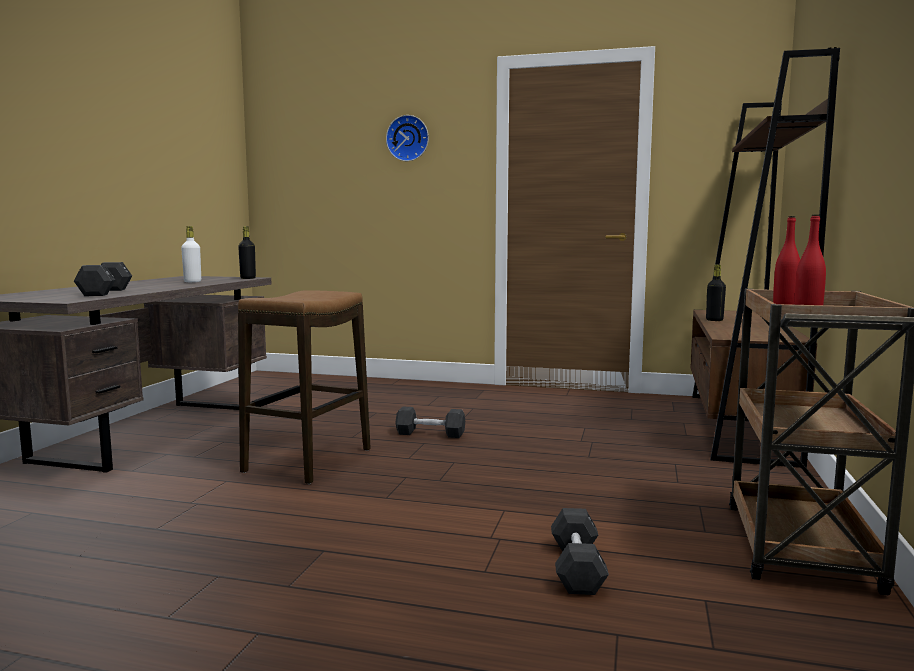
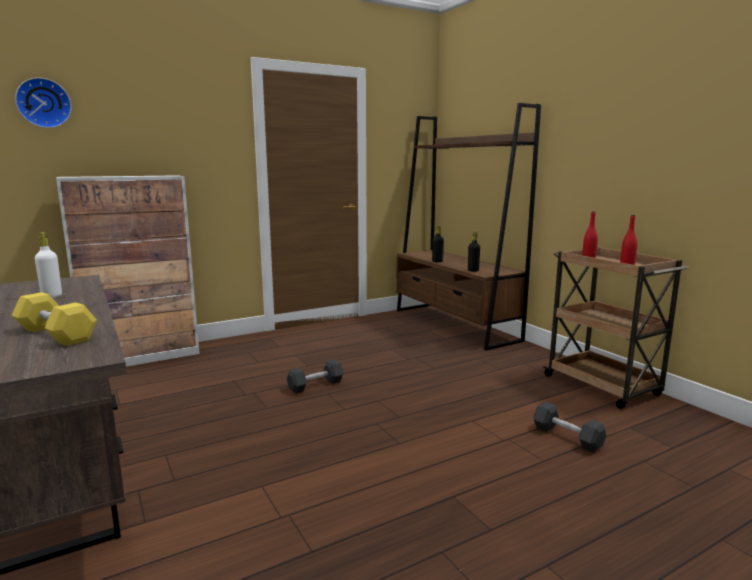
camera: 45 degrees left, 5 degrees up
black dumbbell [74,262,132,296] -> yellow dumbbell [11,292,97,346]
black bottle [238,226,256,279] -> black bottle moved to [468,232,480,272]
stool [238,290,371,484] -> none
wall clock [386,115,429,161] -> wall clock moved to [15,78,72,128]
none -> cabinet [56,175,200,367]

